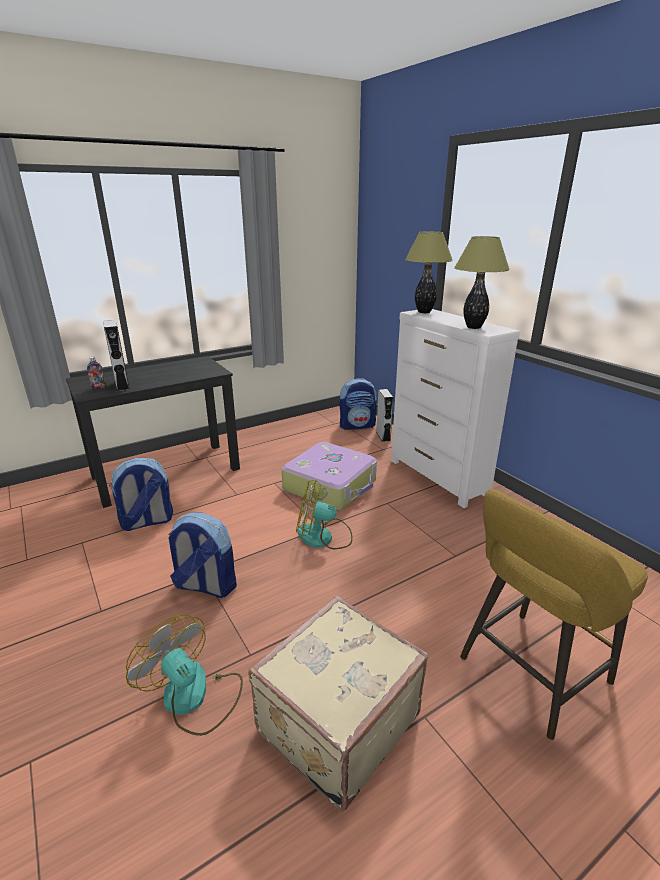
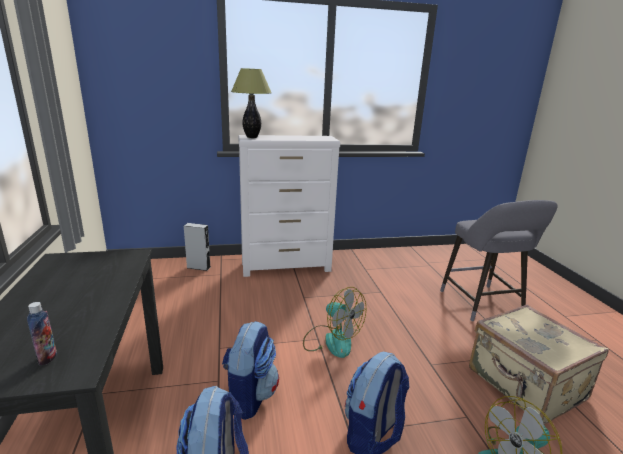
camera: 70 degrees left, 5 degrees down
grey speaker [103,320,130,391] -> none
suitcase [282,442,377,510] -> none
fan [296,479,353,550] -> fan turned 75 degrees counterclockwise [303,287,366,358]
backpack [339,378,377,430] -> backpack moved to [222,321,279,420]
table lamp [454,236,510,329] -> none
yellow stool [460,489,648,740] -> grey stool [440,200,557,321]

